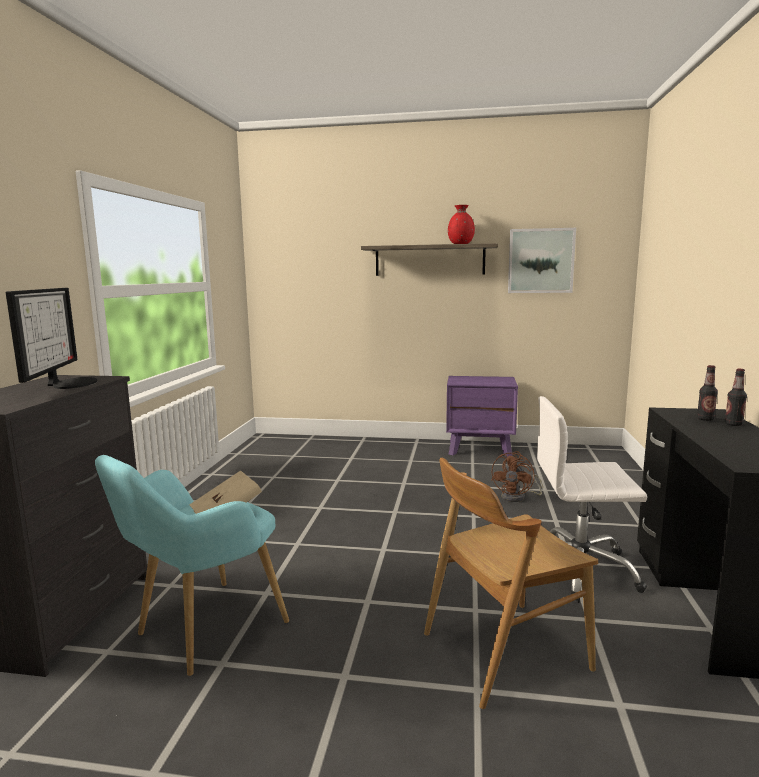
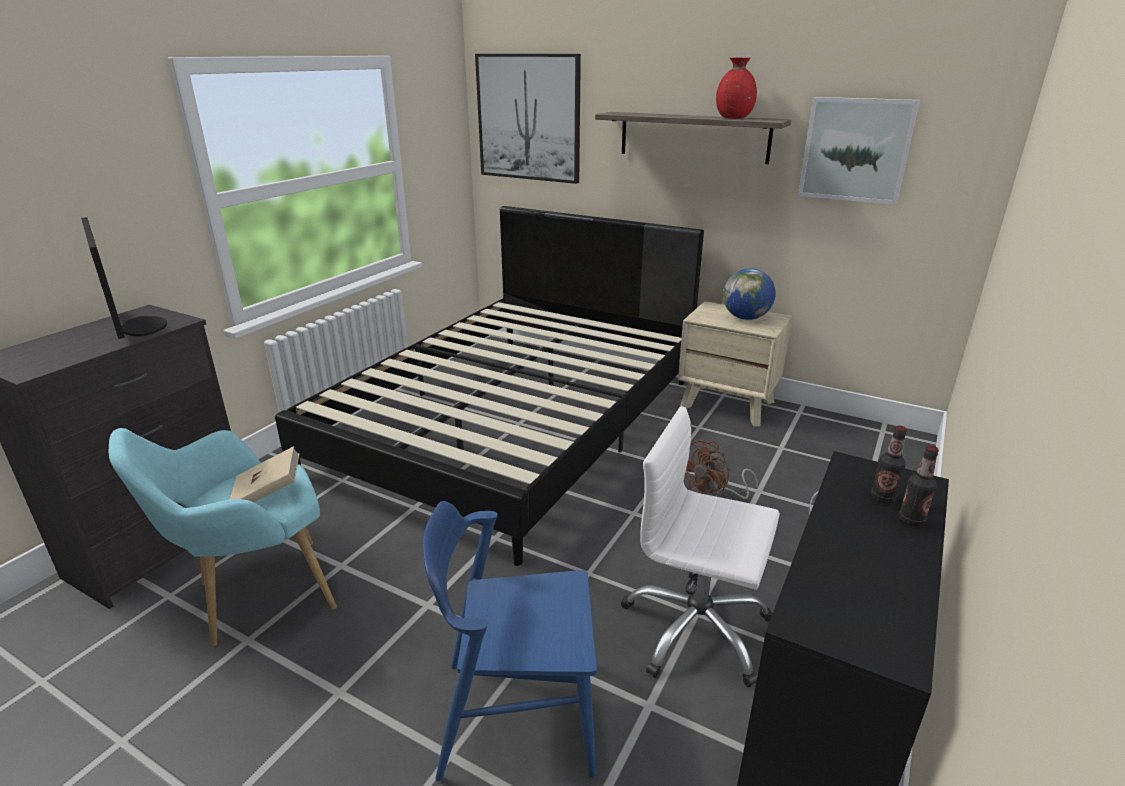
camera: 20 degrees right, 15 degrees up
monitor [6,288,97,389] -> monitor turned 45 degrees counterclockwise [81,217,167,339]
brown chair [424,458,598,709] -> blue chair [423,501,597,781]
purple nightstand [446,376,518,457] -> beige nightstand [678,301,792,426]
none -> black bed [275,206,704,566]
none -> picture [475,54,581,184]
none -> globe [723,268,776,320]

